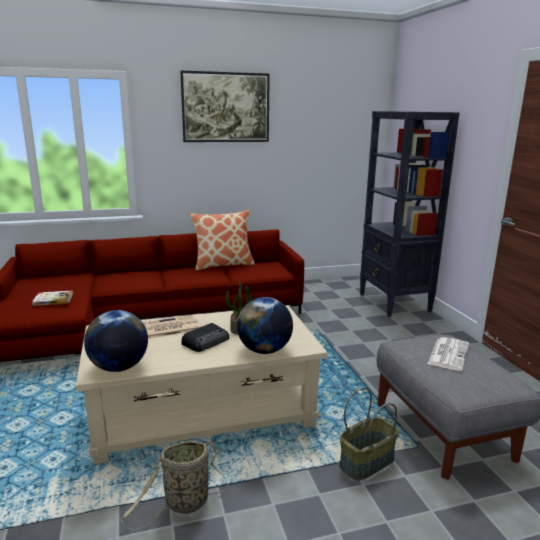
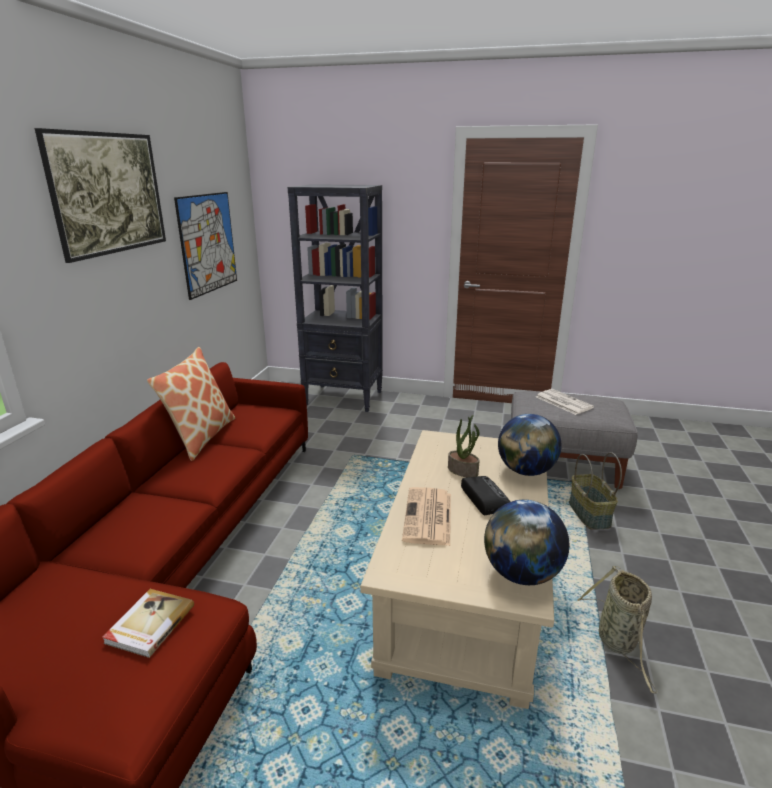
camera: 60 degrees left, 5 degrees up
none -> picture [174,192,237,300]

